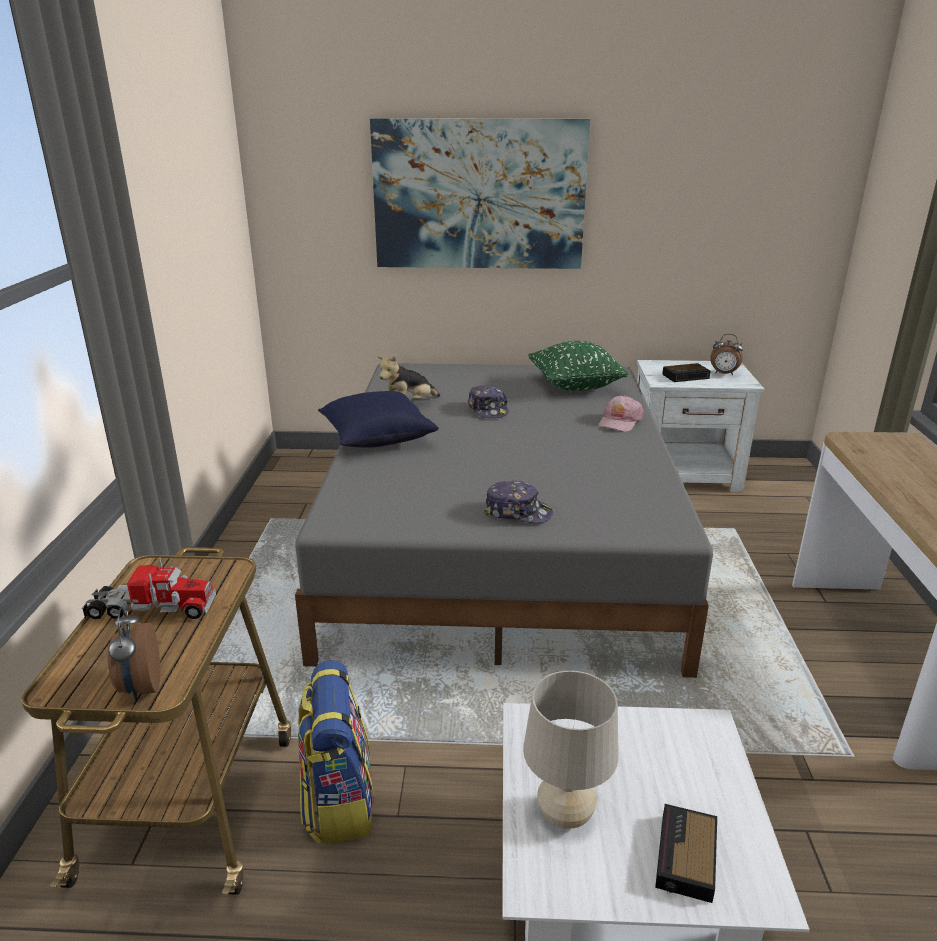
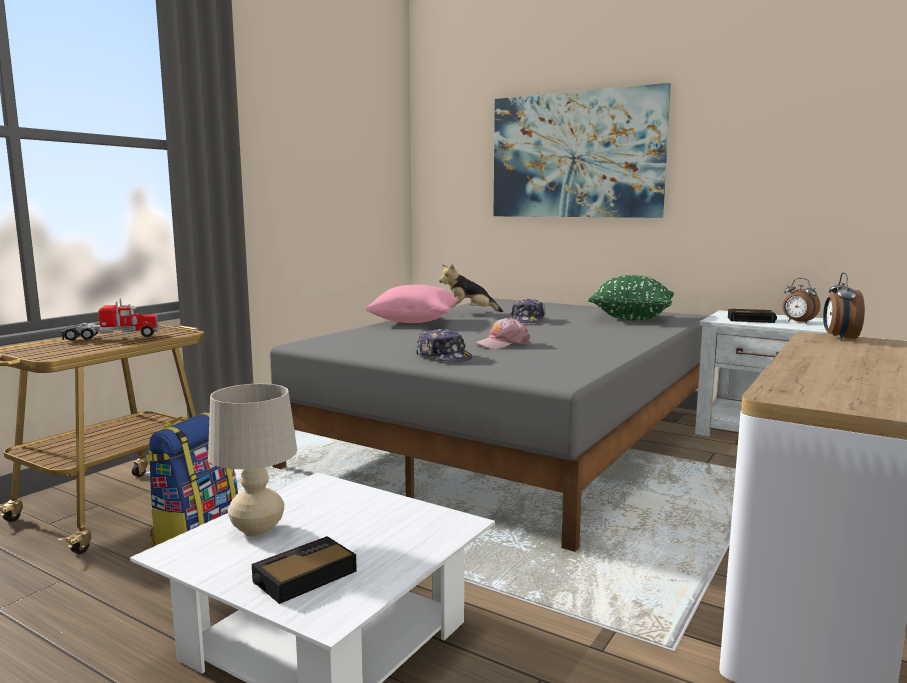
camera: 30 degrees right, 15 degrees down
toy truck [82,558,216,619] -> toy truck turned 45 degrees counterclockwise [61,299,160,341]
alarm clock [108,607,160,701] -> alarm clock moved to [823,273,865,341]
blue pillow [318,391,439,447] -> pink pillow [365,285,459,323]
pink cap [599,395,644,432] -> pink cap moved to [474,318,530,349]

